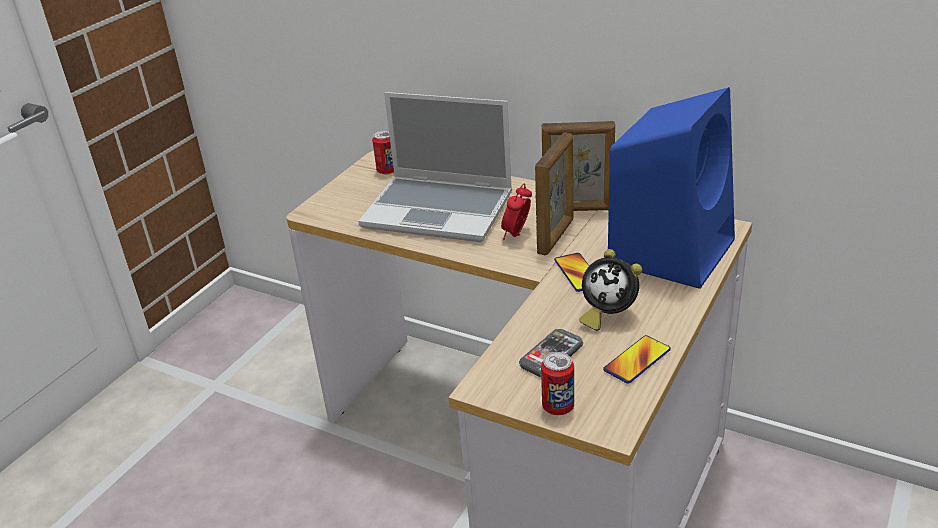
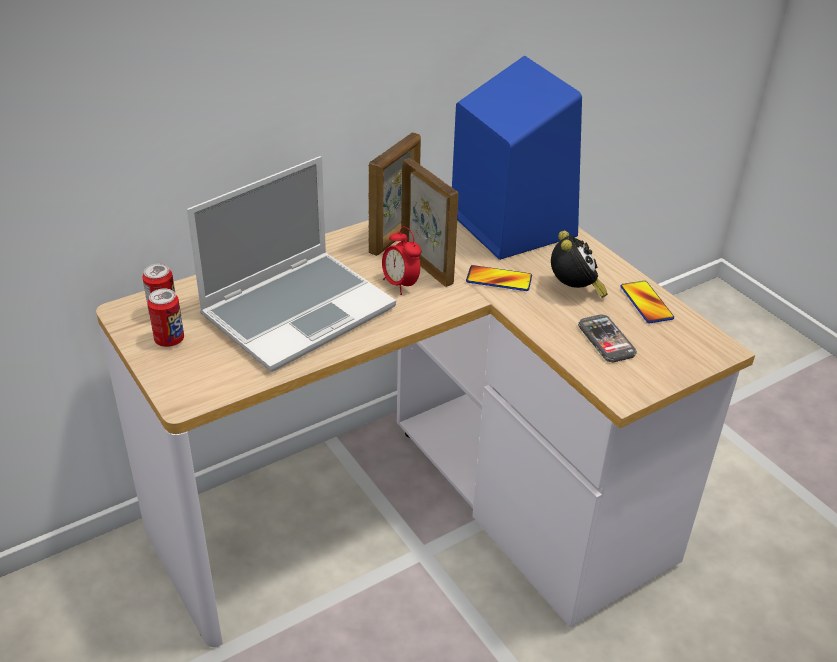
camera: 65 degrees left, 5 degrees up
can [541,352,574,415] -> can moved to [147,288,184,347]
alarm clock [579,249,642,331] -> alarm clock turned 60 degrees counterclockwise [551,231,608,298]

